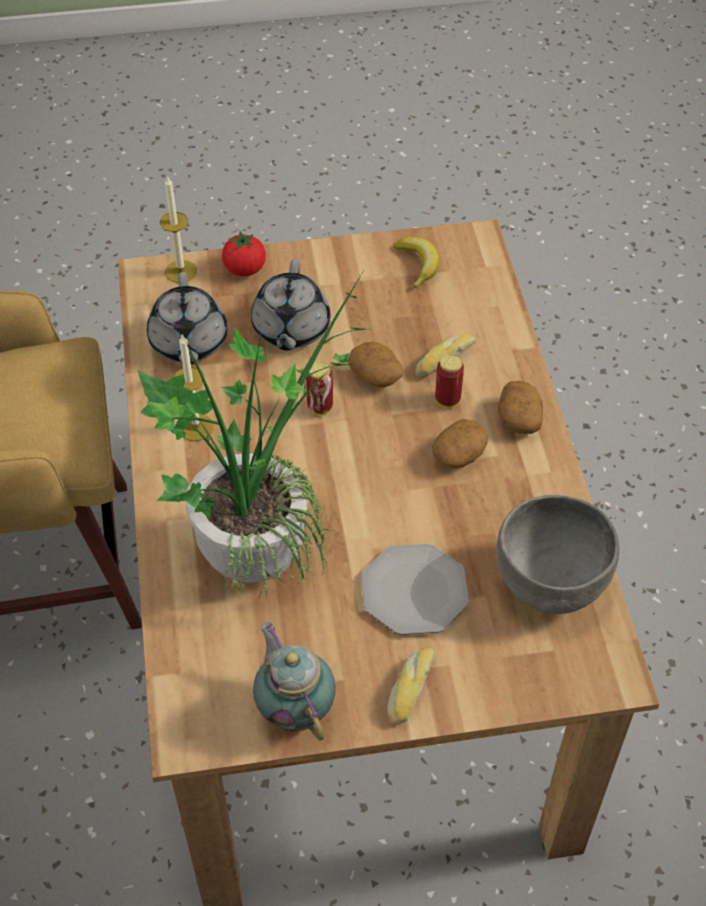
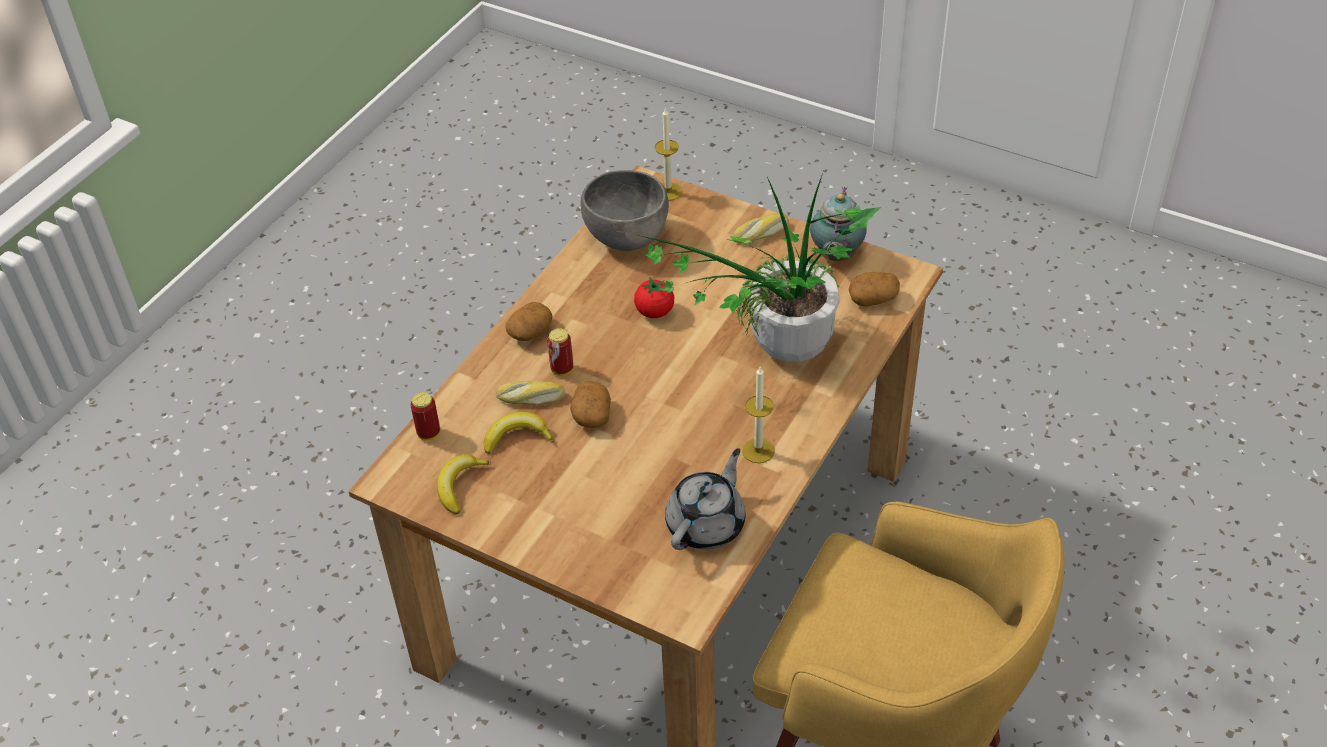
camera: 140 degrees left, 5 degrees down
candle [160,176,197,283] -> candle moved to [655,107,682,201]
tomato [222,231,266,276] -> tomato moved to [634,277,674,318]
grey teapot [251,259,331,350] -> none
can [306,361,333,415] -> can moved to [411,392,440,441]
plate [361,544,469,635] -> none
potato [432,419,488,469] -> potato moved to [849,272,900,306]
none -> banana [484,412,554,454]

